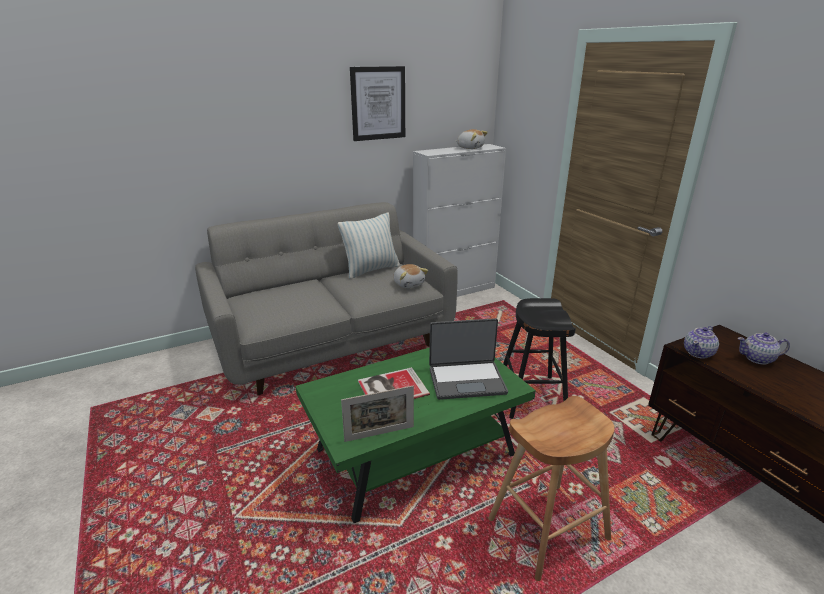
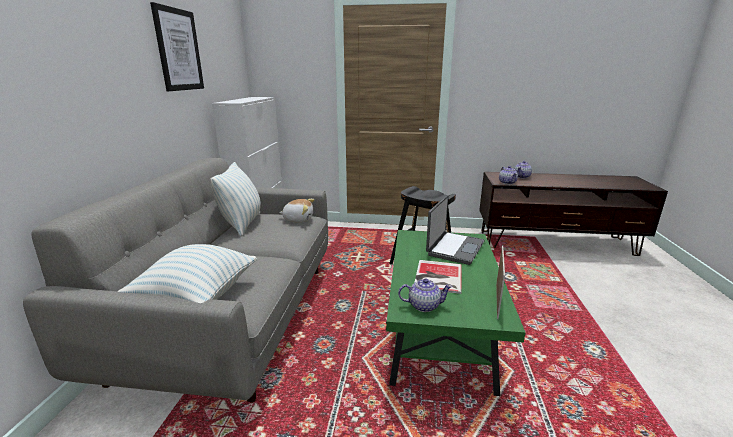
camera: 55 degrees left, 5 degrees down
plush toy [456,129,488,149] -> none
brown stool [488,396,615,581] -> none
none -> pillow [118,244,257,303]
none -> teapot [398,278,453,312]

